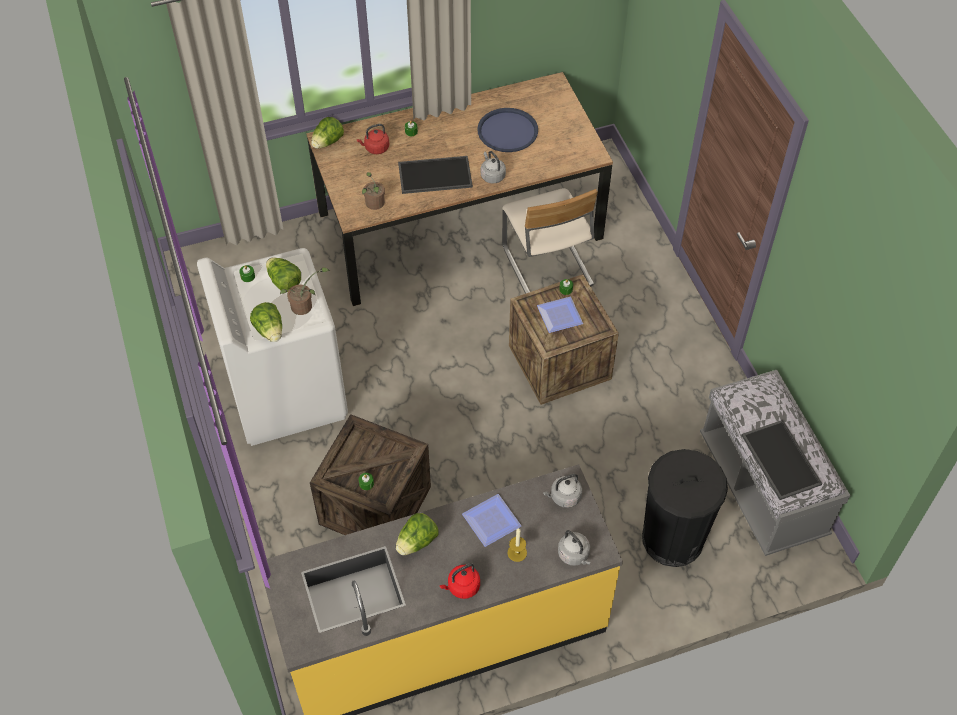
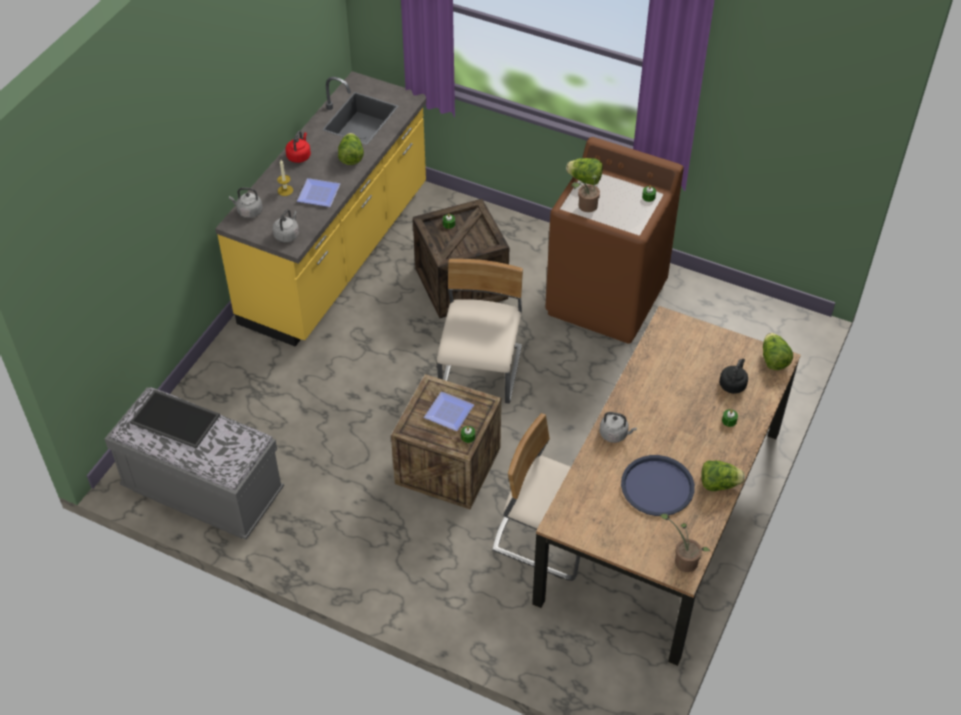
camera: 135 degrees right, 5 degrees down
white washing machine [197,248,348,446] -> brown washing machine [545,137,684,344]
lettuce [266,257,301,292] -> lettuce moved to [701,460,745,491]
red kettle [357,124,389,154] -> black kettle [719,359,748,394]
potted plant [362,172,385,210] -> potted plant moved to [659,514,710,572]
tray [398,156,473,194] -> none
black trash can [642,449,728,567] -> none
none -> beige chair [437,259,523,404]

